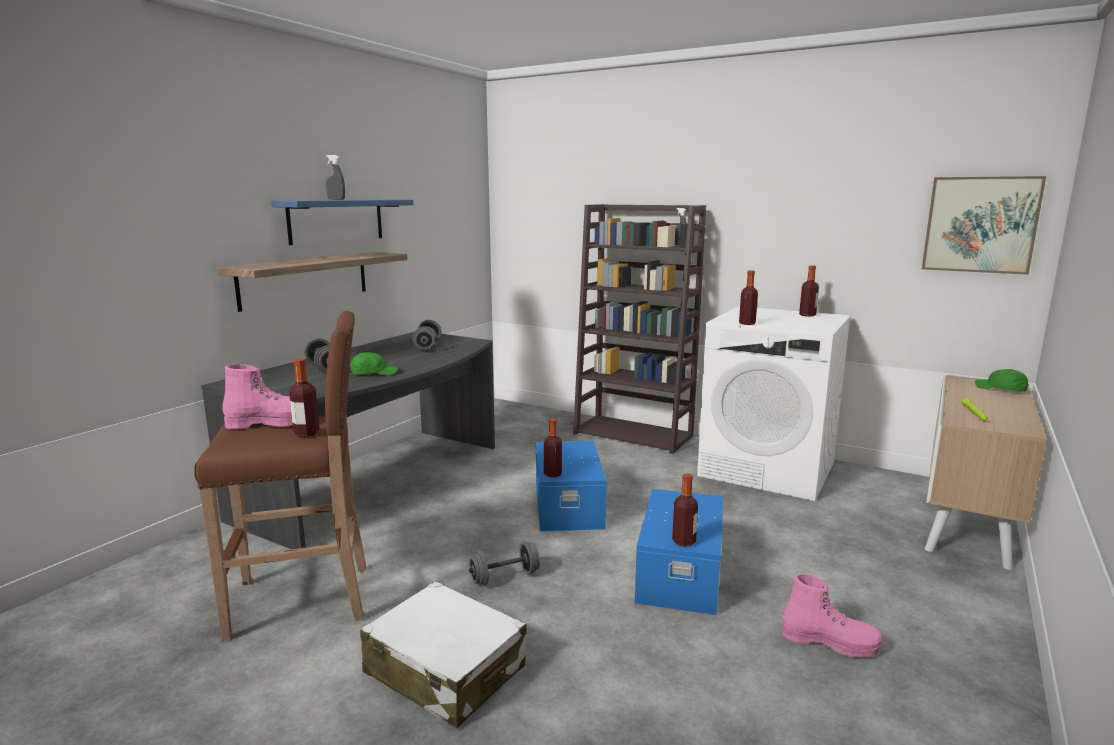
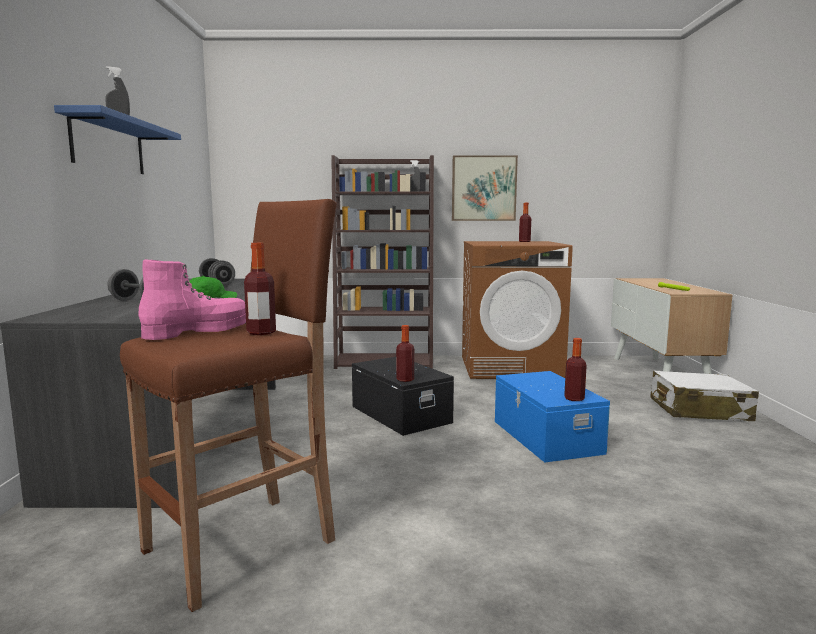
camera: 30 degrees left, 5 degrees down
shelf [216,252,407,312] -> none
white suitcase [360,581,527,728] -> white suitcase moved to [650,370,759,421]
grey dumbbell [469,541,540,586] -> none
blue storage box [536,441,607,531] -> black storage box [352,357,454,436]
white washing machine [697,306,851,501] -> brown washing machine [462,241,573,379]
bottle [739,270,758,325] -> none
pink boot [782,574,882,657] -> none
picture [922,176,1046,275] -> picture moved to [452,155,518,221]
green cap [975,369,1028,392] -> none

